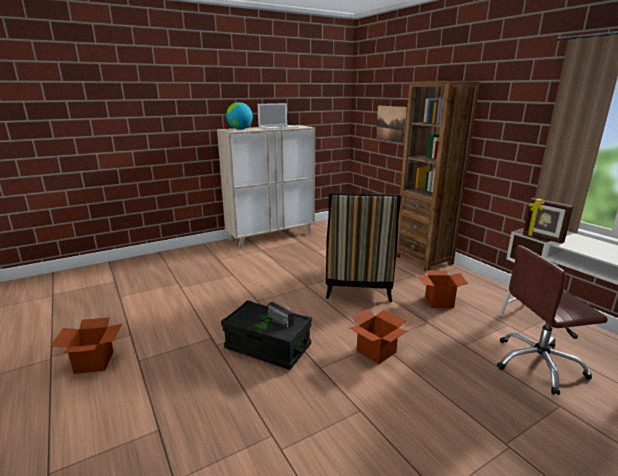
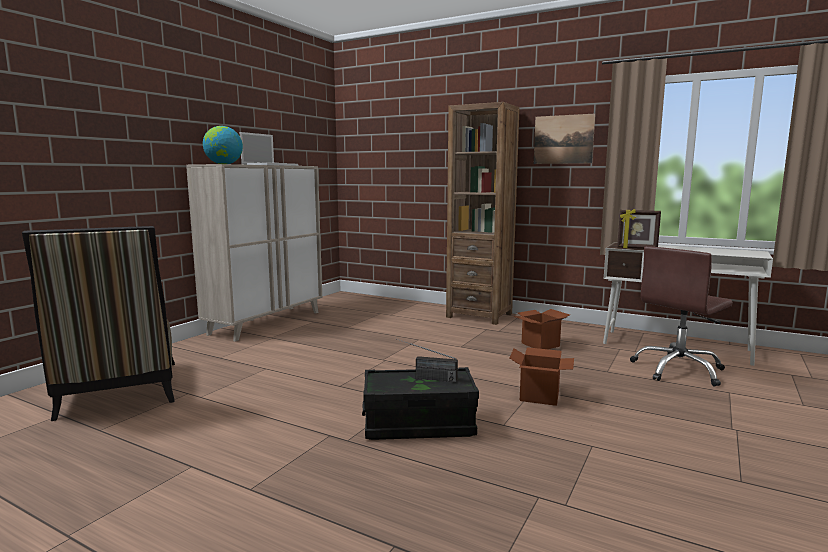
camera: 30 degrees left, 10 degrees down
cardboard box [50,317,122,374] -> none
chair [326,192,401,302] -> chair moved to [22,226,175,421]
picture [376,105,407,143] -> picture moved to [534,114,595,164]

